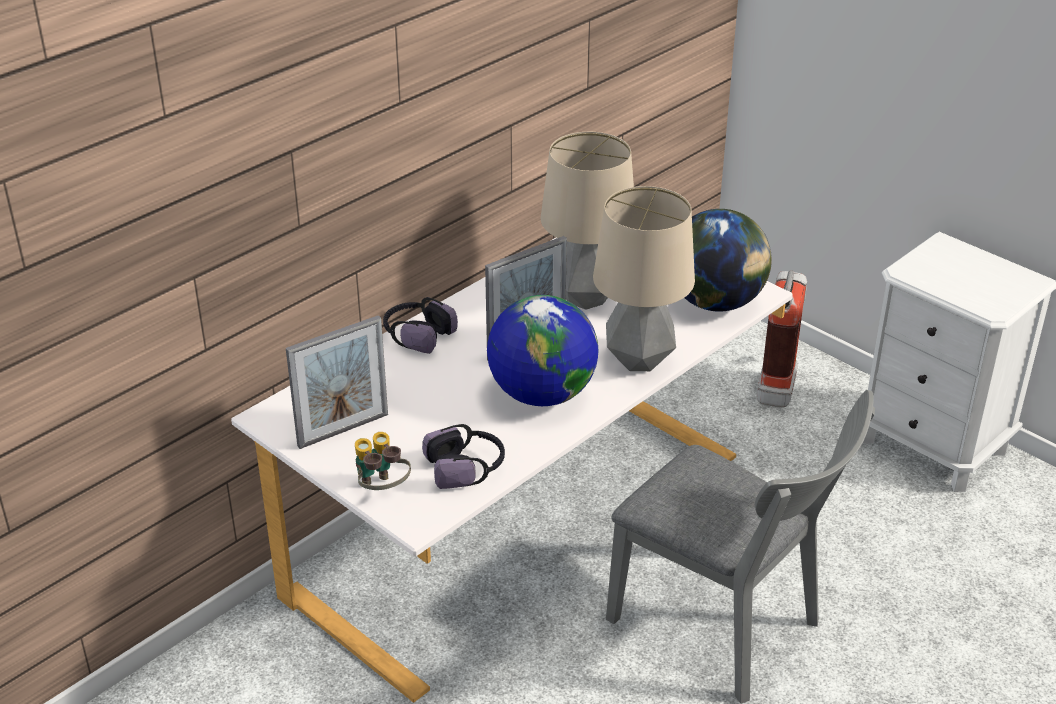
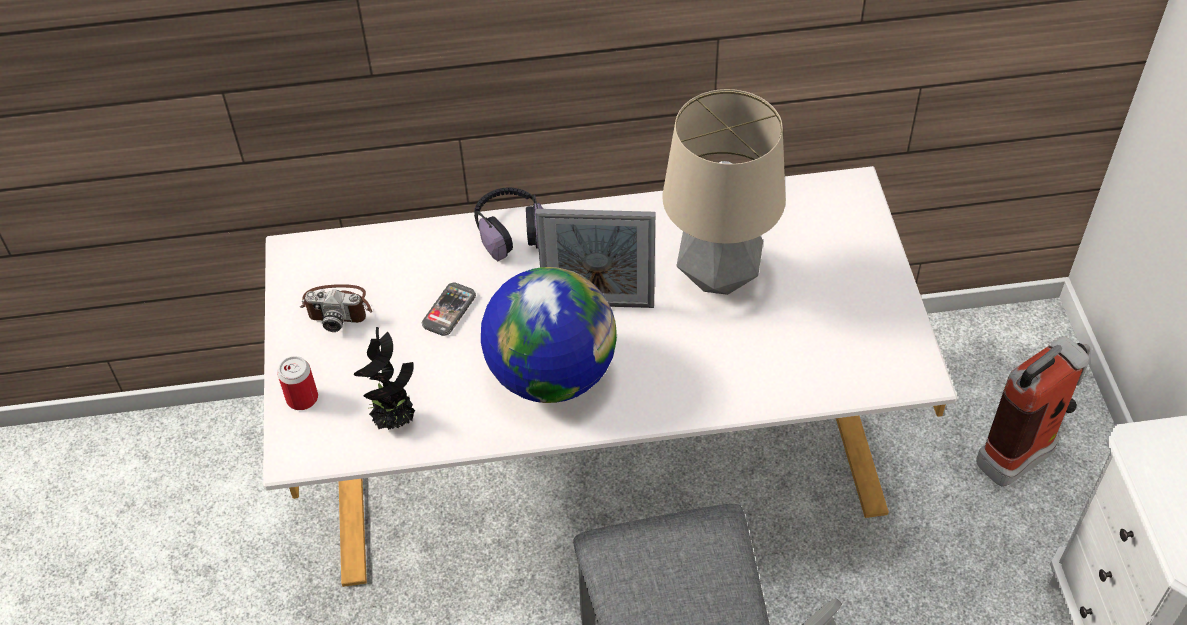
camera: 40 degrees right, 15 degrees up
picture frame [286,315,388,449] -> camera [300,284,372,332]
binoculars [355,432,411,490] -> can [277,356,318,410]
headphones [422,424,505,489] -> potted plant [354,327,415,430]
table lamp [593,186,695,371] -> none
globe [685,209,772,312] -> none
none -> phone [422,282,476,336]

